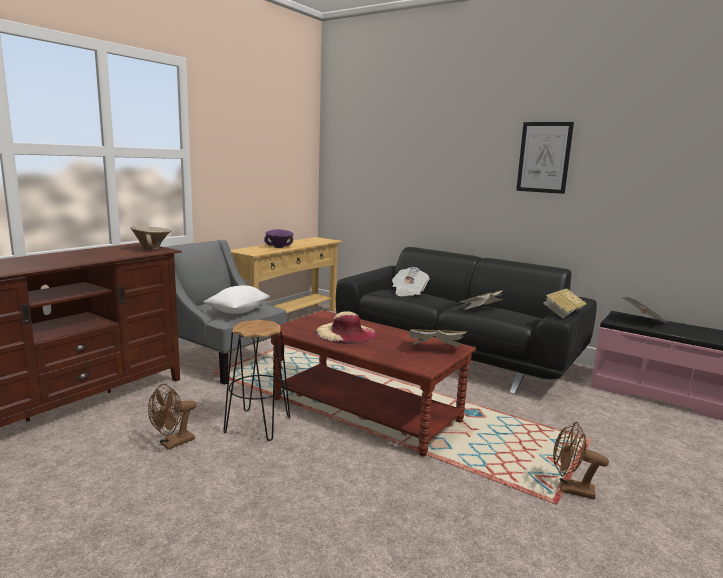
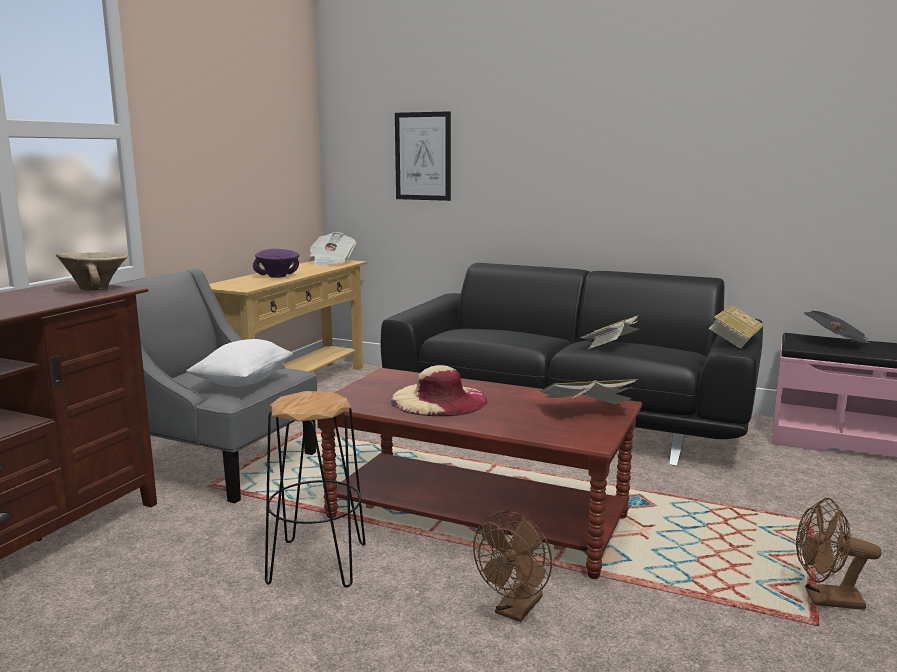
camera: 10 degrees left, 0 degrees up
brown fan [148,384,196,450] -> brown fan moved to [473,511,552,622]
newspaper [392,267,430,296] -> newspaper moved to [309,232,356,266]
picture [516,122,574,194] -> picture moved to [395,111,451,201]

